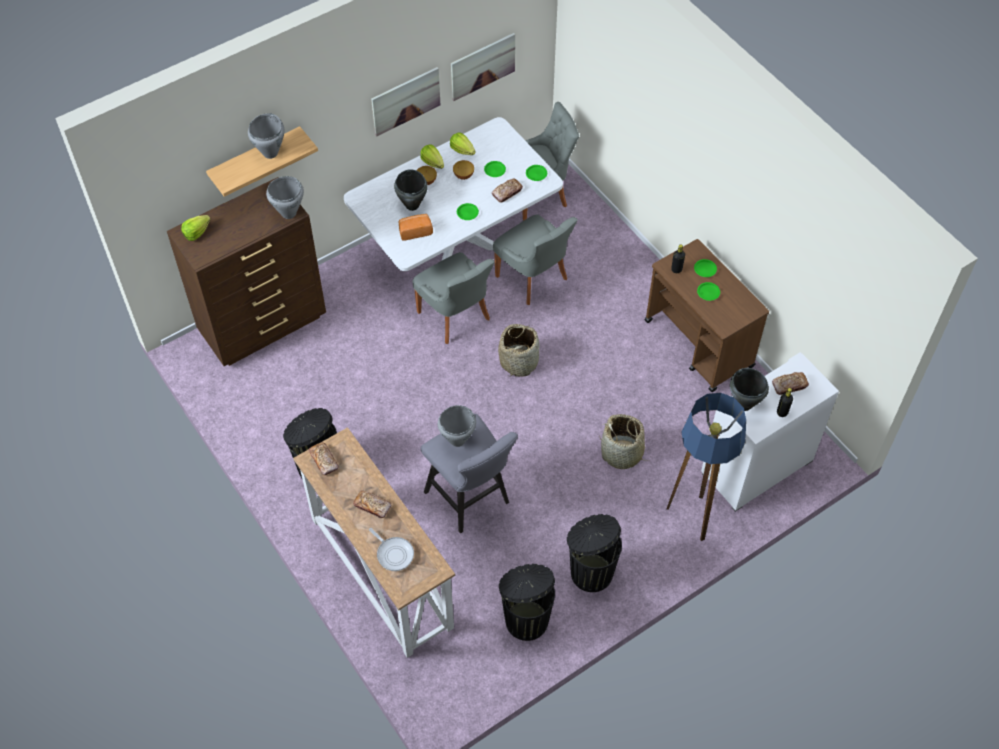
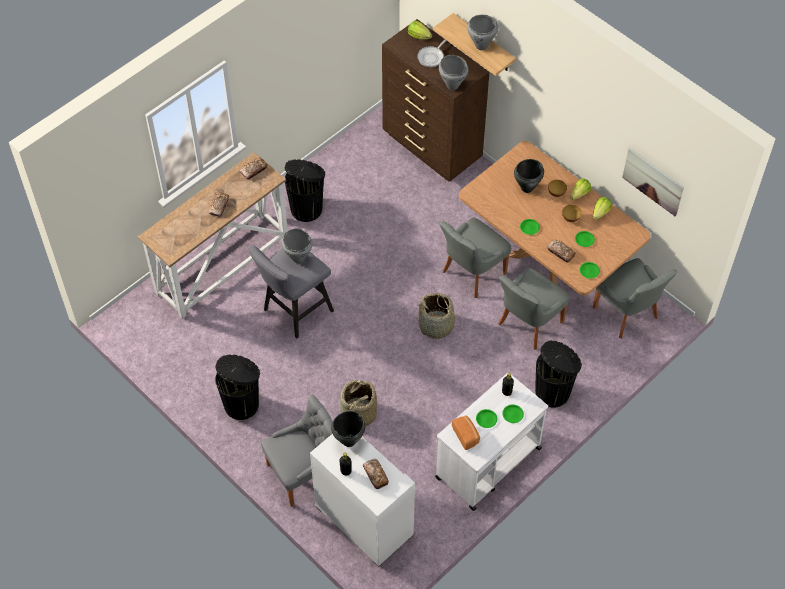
camera: 80 degrees right, 0 degrees up
white dining table [344,117,563,271] -> brown dining table [459,141,650,295]
frying pan [369,528,414,571] -> frying pan moved to [417,39,447,67]
picture [371,67,440,137] -> none
bread [399,214,433,241] -> bread moved to [452,416,480,450]
black trash can [499,564,555,641] -> black trash can moved to [535,340,582,408]
brown cart [645,239,769,392] -> white cart [435,372,548,511]
floor lamp [667,393,746,541] -> grey chair [261,394,333,507]

